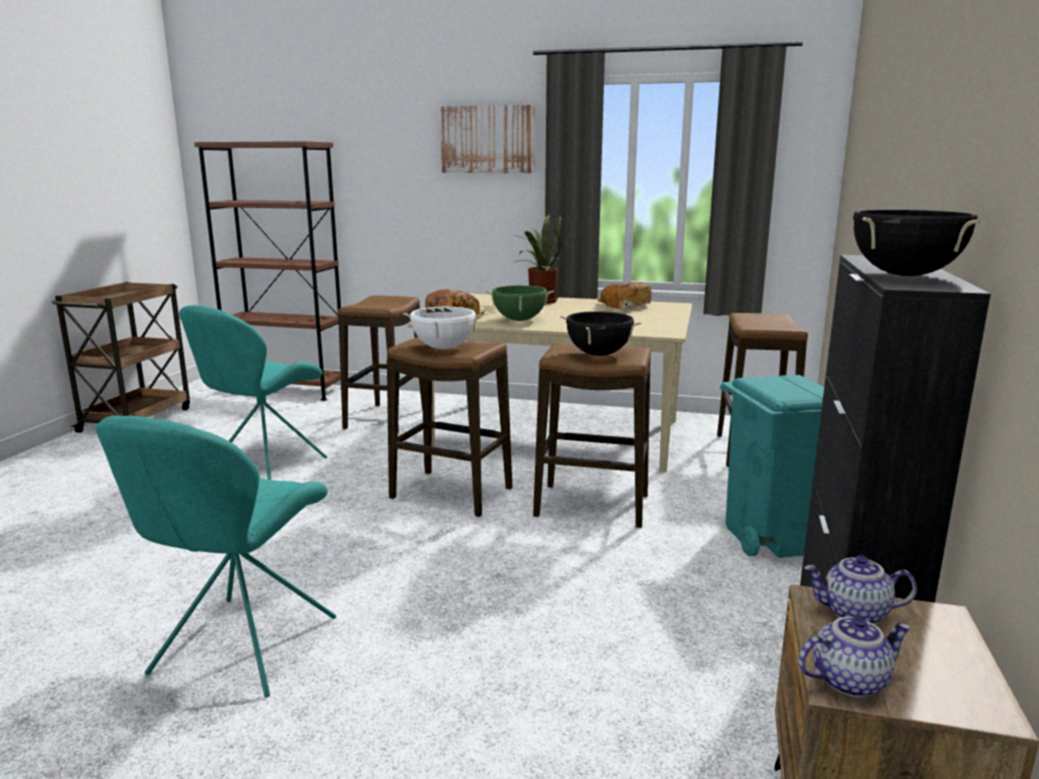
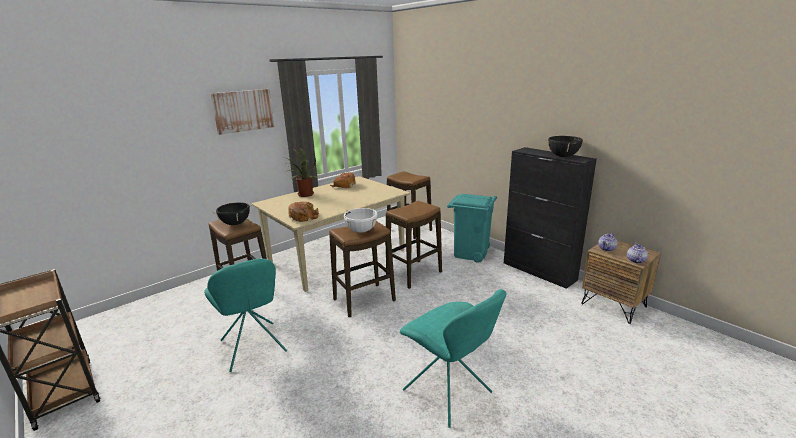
camera: 55 degrees left, 5 degrees up
brown bookcase [194,141,341,401] -> none
green cooking pot [485,285,554,321] -> none
black cooking pot [560,311,641,356] -> black cooking pot moved to [212,202,253,225]

